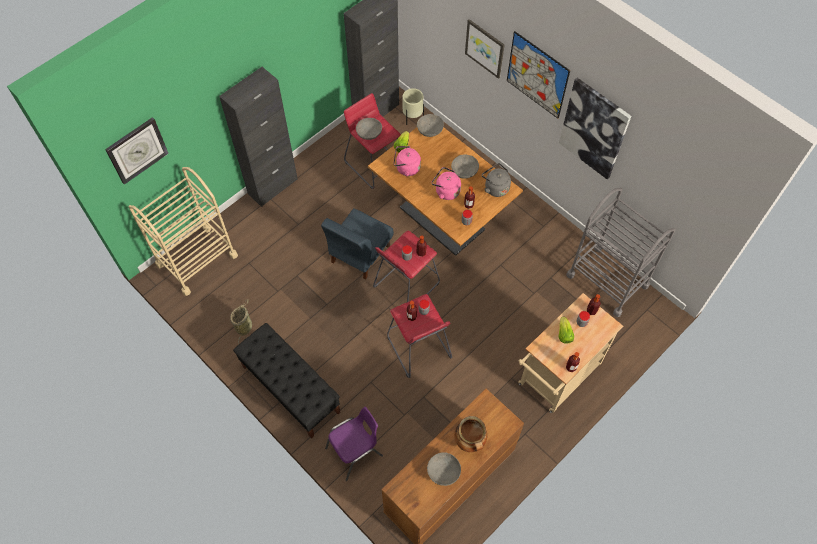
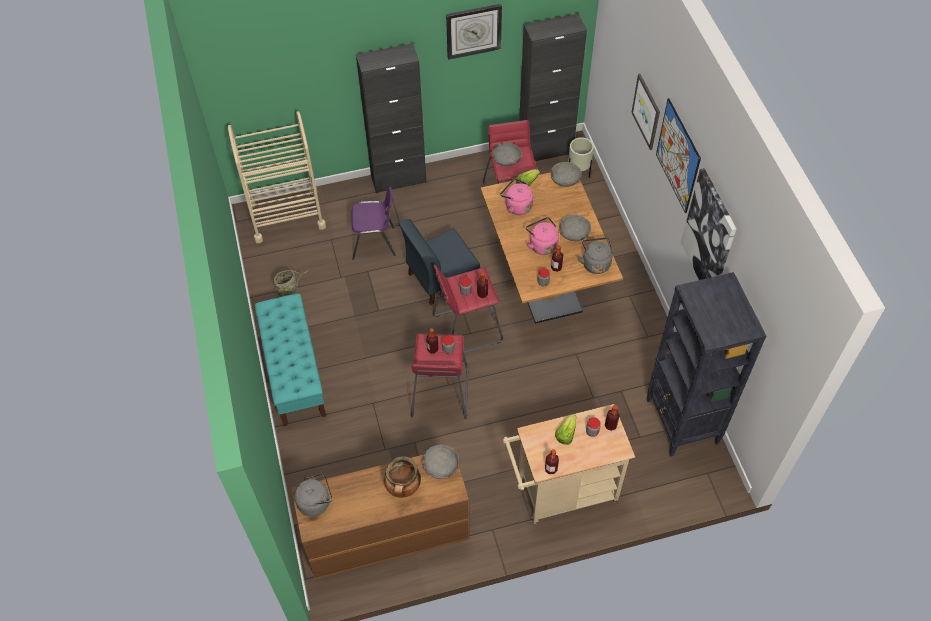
camera: 30 degrees right, 5 degrees down
wall clock [105,117,169,185] -> wall clock moved to [446,4,502,60]
black bench [233,323,340,439] -> turquoise bench [255,294,326,426]
purple chair [325,407,383,481] -> purple chair moved to [351,187,395,260]
grey bowl [427,452,461,486] -> grey bowl moved to [423,445,459,479]
grey cart [566,188,676,317] -> black bookcase [646,272,766,457]
none -> grey kettle [294,473,332,517]

